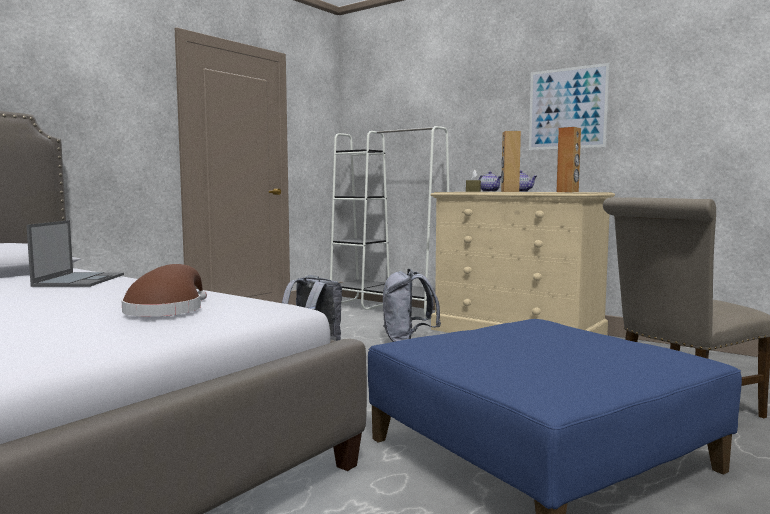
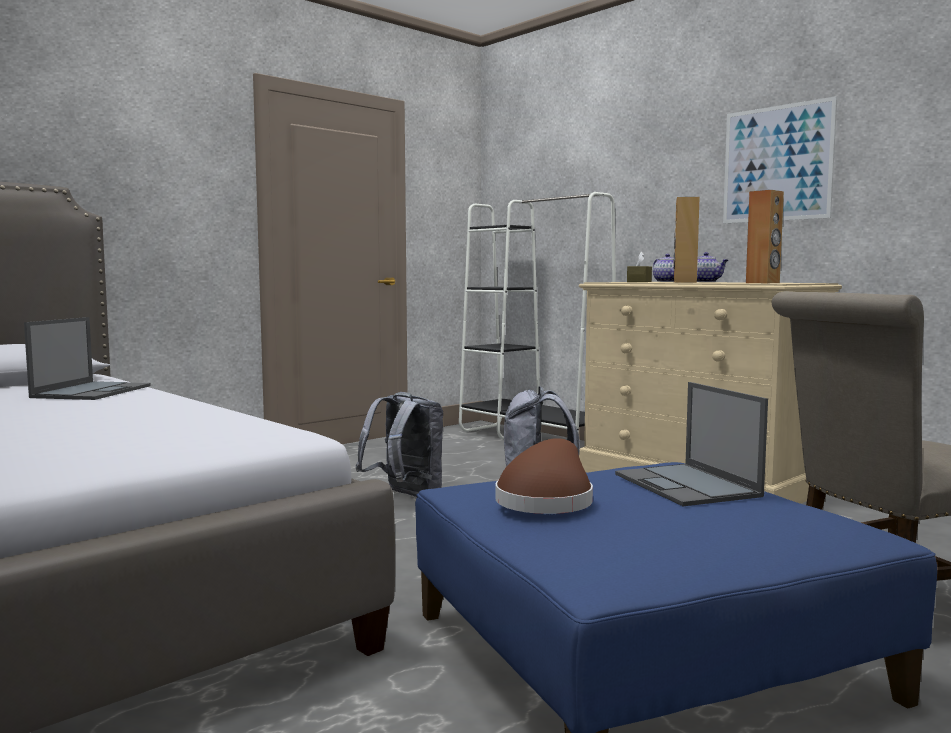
camera: 10 degrees right, 0 degrees up
brown hat [122,264,207,317] -> brown hat moved to [495,438,593,514]
none -> laptop [615,382,768,506]

